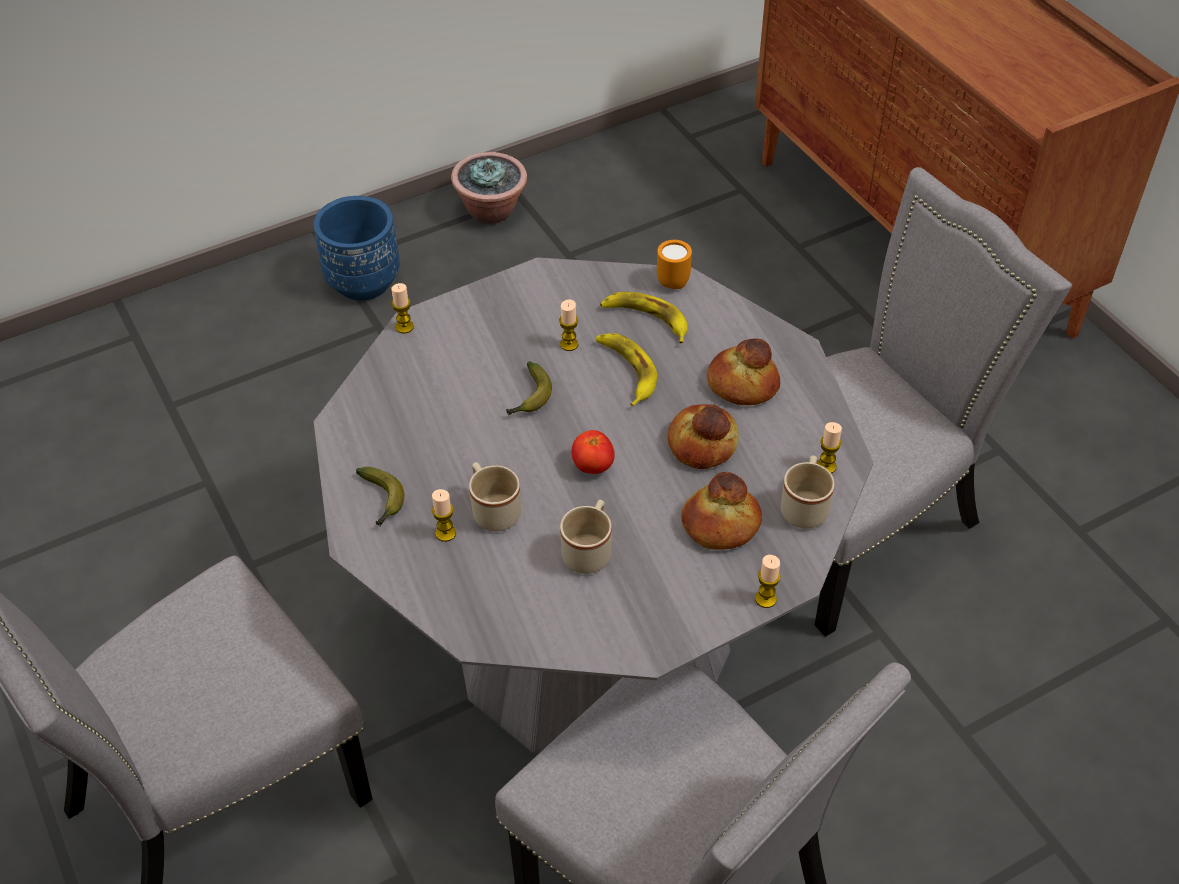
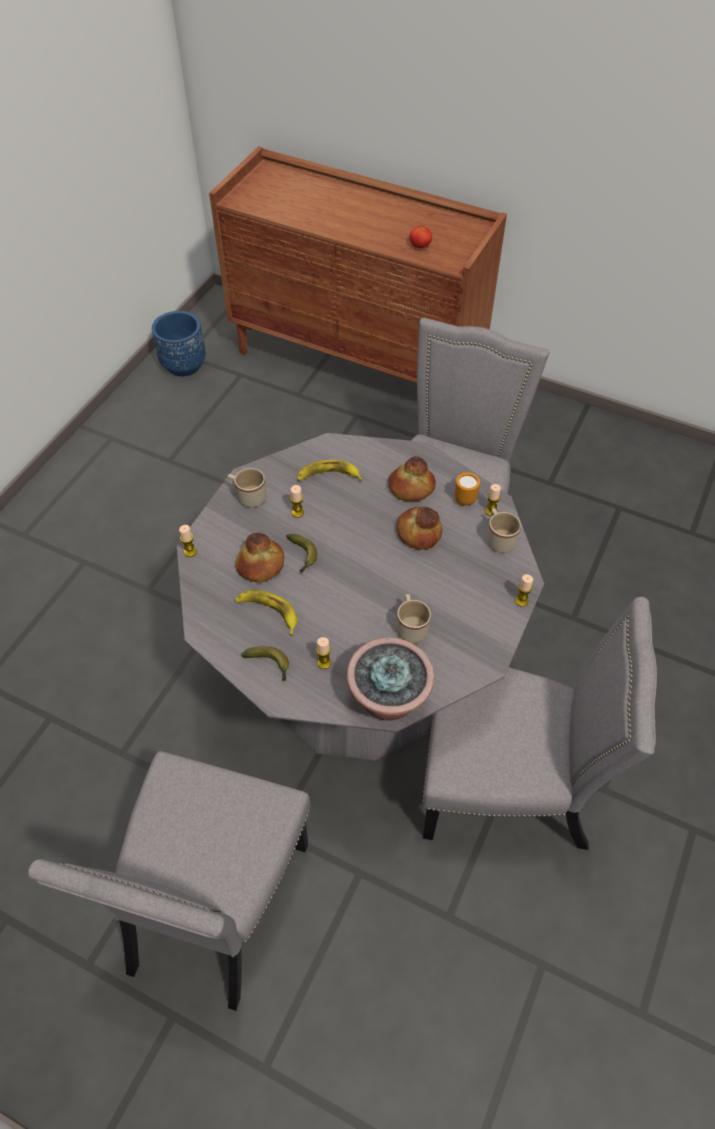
camera: 35 degrees left, 5 degrees up
blue planter [313,196,400,301] -> blue planter moved to [152,311,206,376]
potted plant [451,152,527,224] -> potted plant moved to [346,637,434,721]
beige mug [469,462,521,531] -> beige mug moved to [228,468,266,508]
tomato [572,430,615,474] -> tomato moved to [410,226,432,248]
banana [596,333,657,406] -> banana moved to [235,590,297,635]
orange mug [657,240,692,289] -> orange mug moved to [455,472,480,506]
bread [681,472,762,550] -> bread moved to [235,533,284,583]

